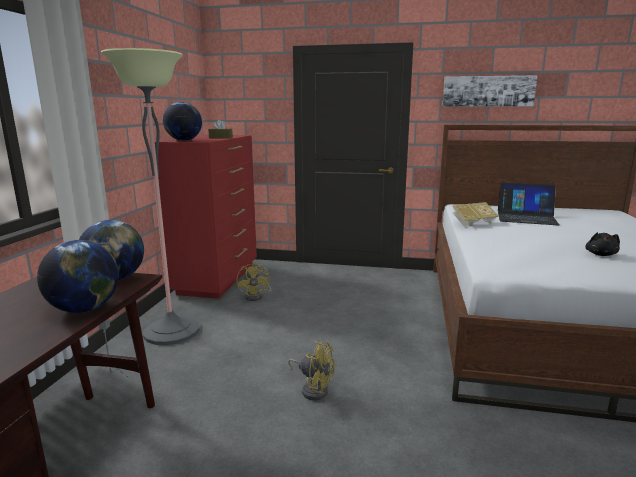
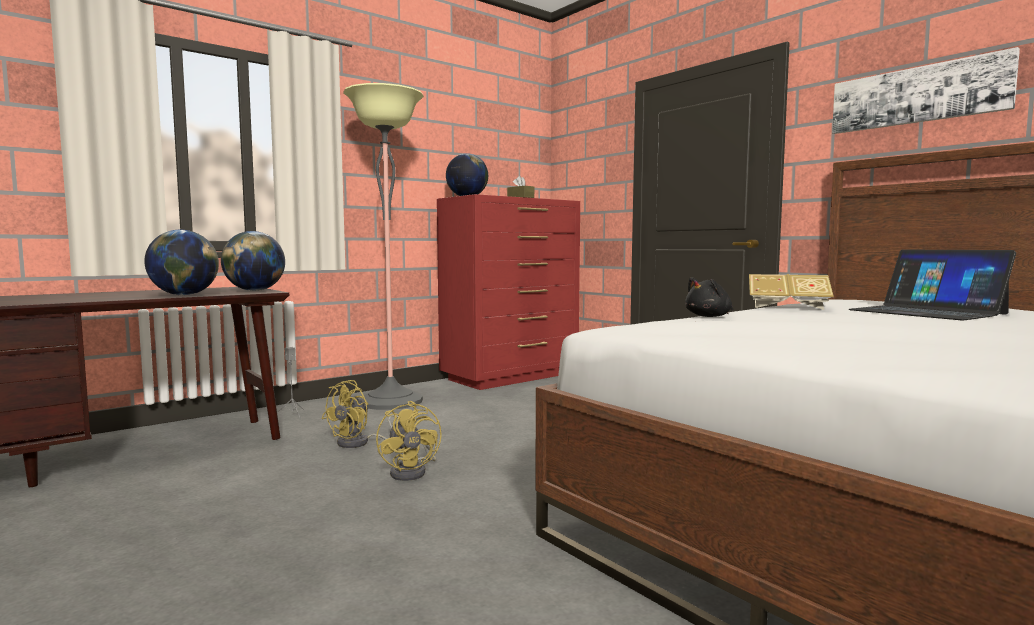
camera: 40 degrees right, 10 degrees down
yellow fan [236,262,271,301] -> yellow fan moved to [322,380,398,448]
black plush toy [585,232,620,256] -> black plush toy moved to [685,277,733,317]

